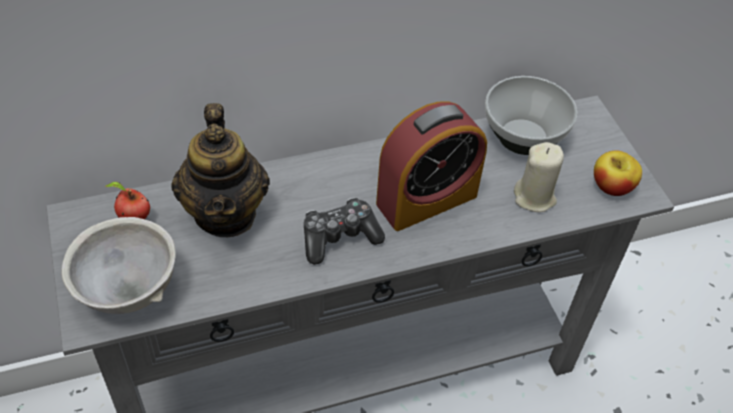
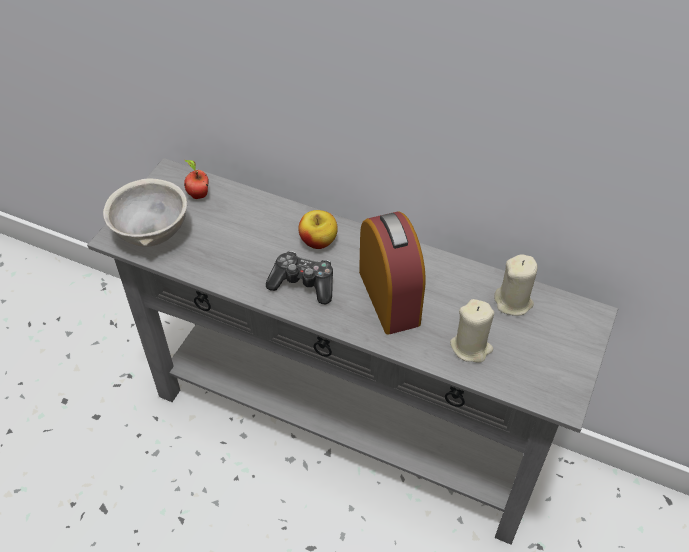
camera: 45 degrees right, 0 degrees up
teapot [171,103,270,237] -> none
alarm clock [376,101,487,231] -> alarm clock turned 120 degrees counterclockwise [359,212,426,335]
bowl [485,76,577,155] -> beige candle [494,254,538,316]
apple [594,150,642,196] -> apple moved to [298,210,338,249]

